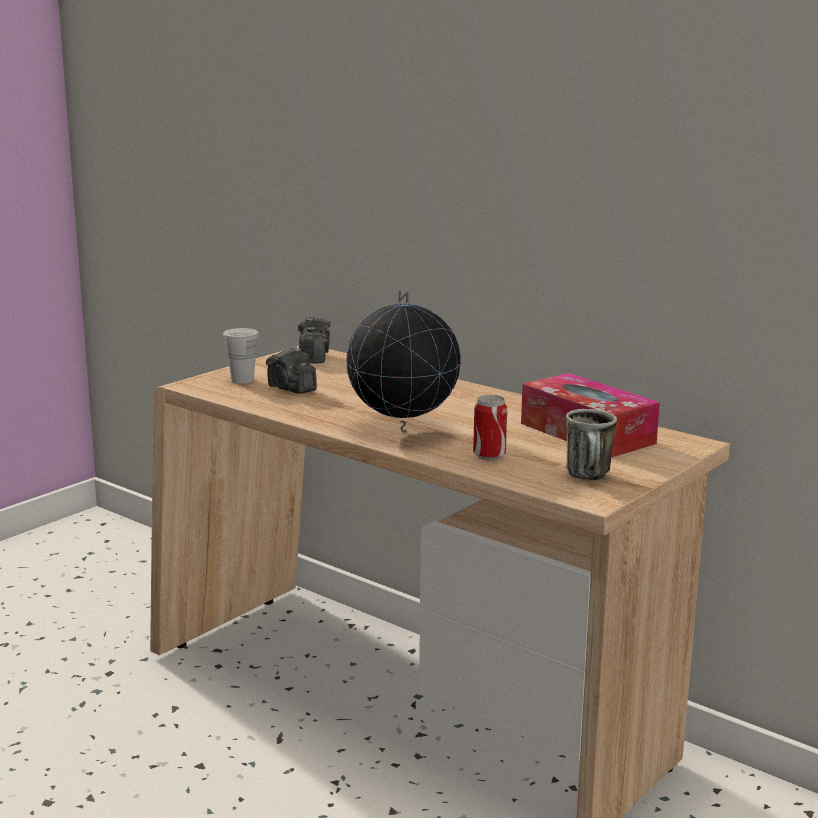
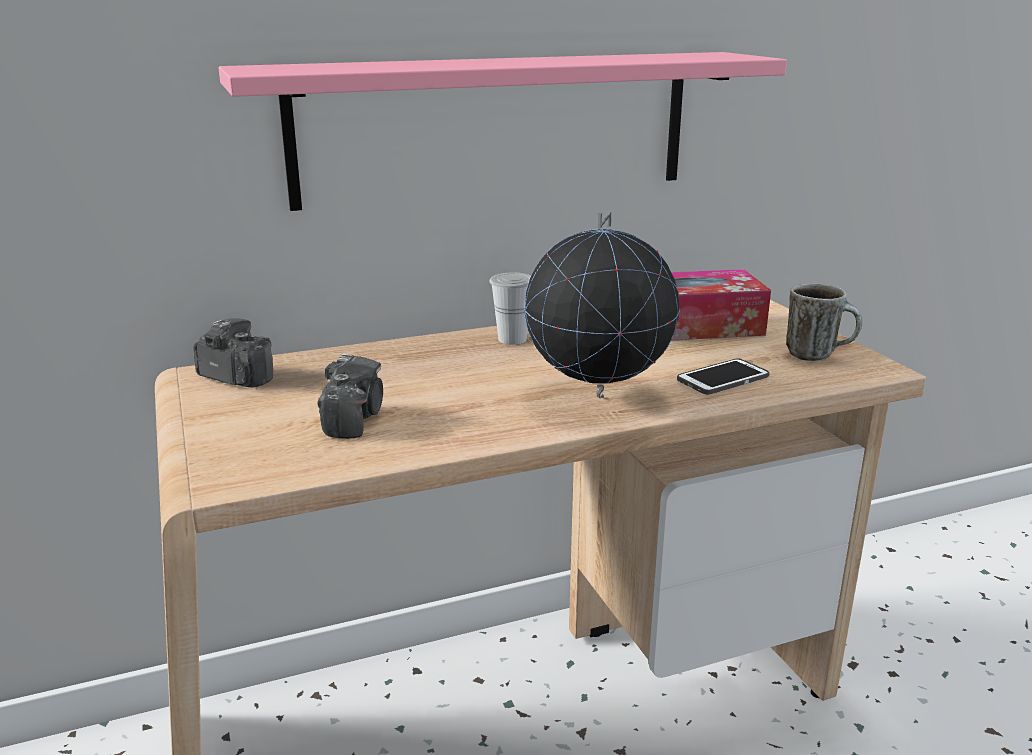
camera: 60 degrees left, 5 degrees up
white cup [223,328,259,384] -> white cup moved to [489,273,531,345]
camera [266,347,317,394] -> camera turned 75 degrees counterclockwise [317,354,383,439]
can [473,395,507,460] -> phone [677,358,770,395]
none -> pink shelf [218,52,787,211]

